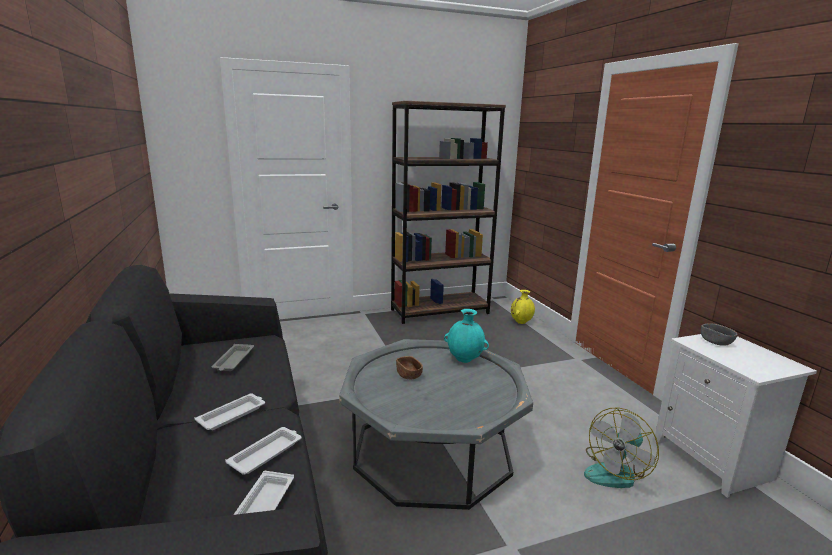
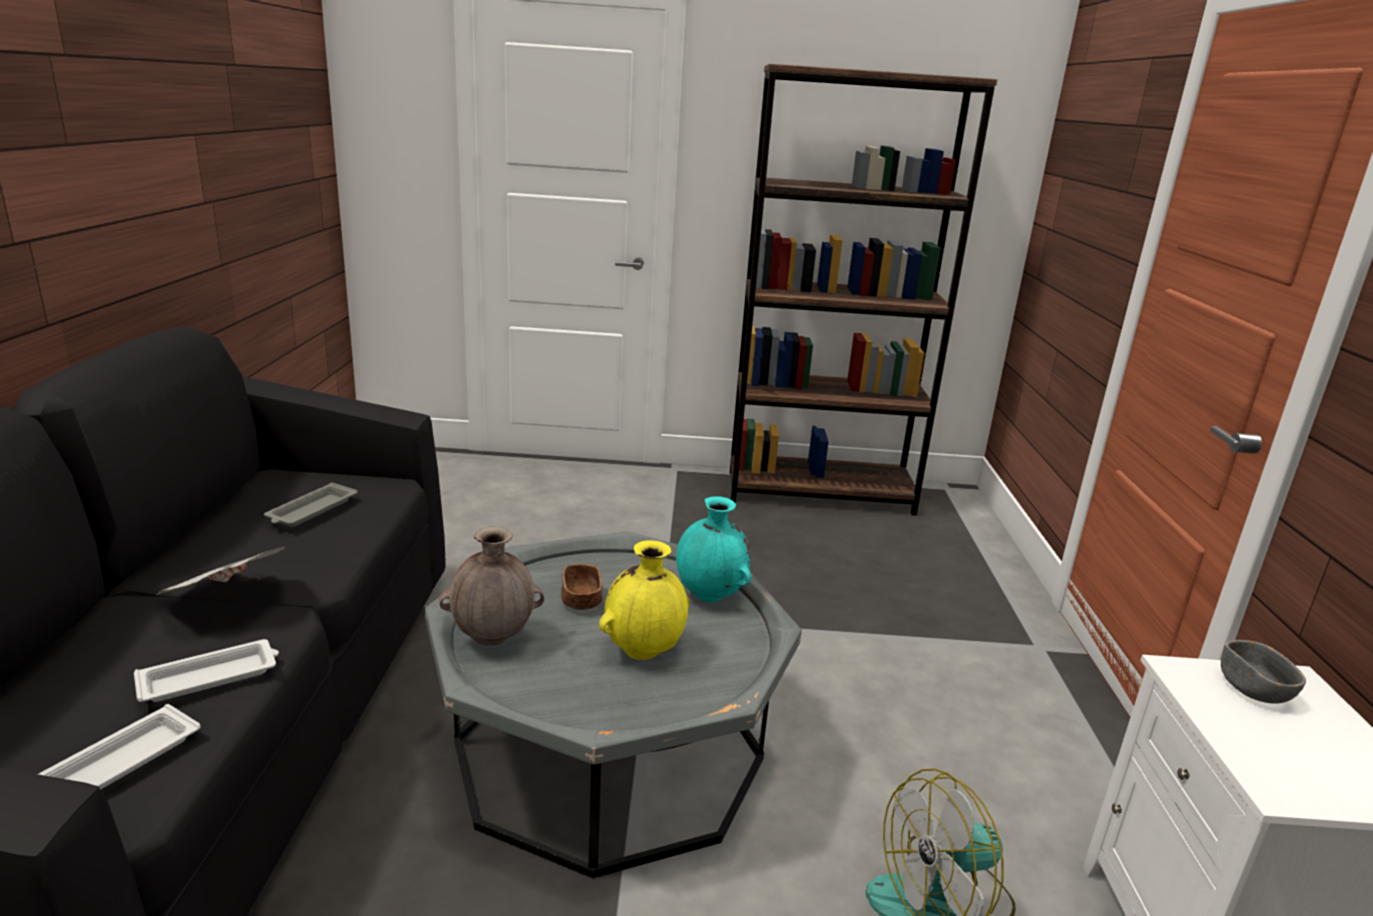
camera: 20 degrees right, 5 degrees up
white tray [194,393,265,430] -> newspaper [156,546,286,595]
yellow vase [511,290,535,324] -> yellow vase moved to [599,540,690,660]
none -> brown vase [439,527,544,646]

